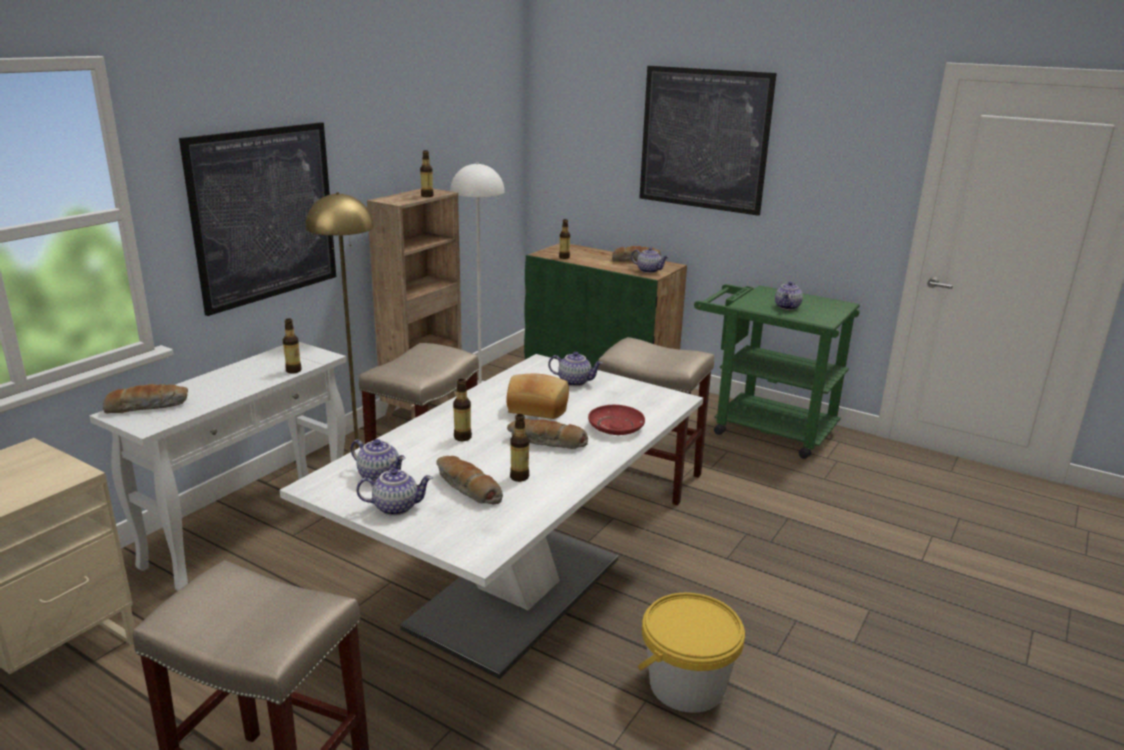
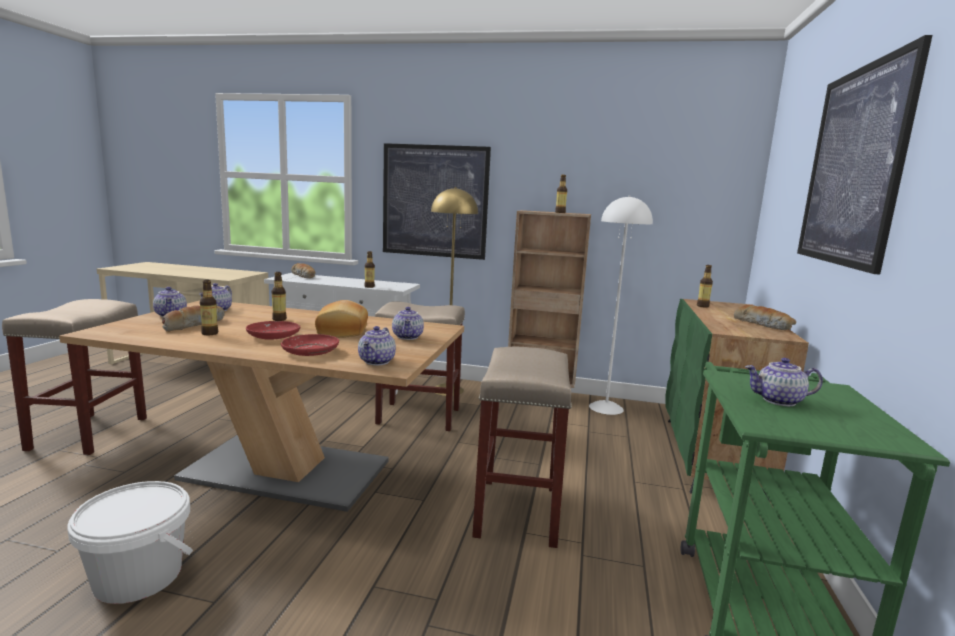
camera: 70 degrees right, 10 degrees down
white dining table [280,354,703,679] -> brown dining table [59,300,464,512]
bread [507,419,588,449] -> red plate [246,321,300,340]
teapot [631,247,668,273] -> teapot moved to [358,326,396,365]
yellow bucket [638,593,745,713] -> white bucket [68,481,193,604]

